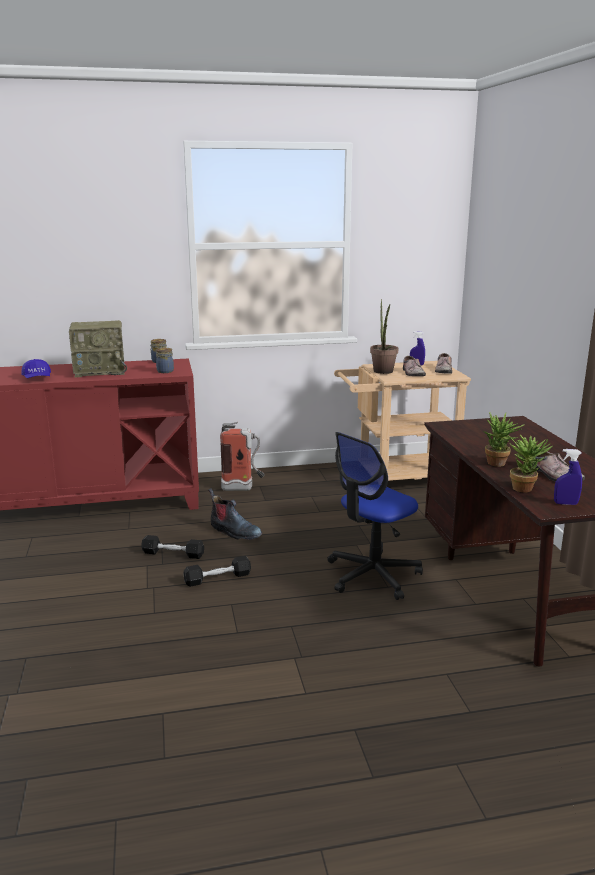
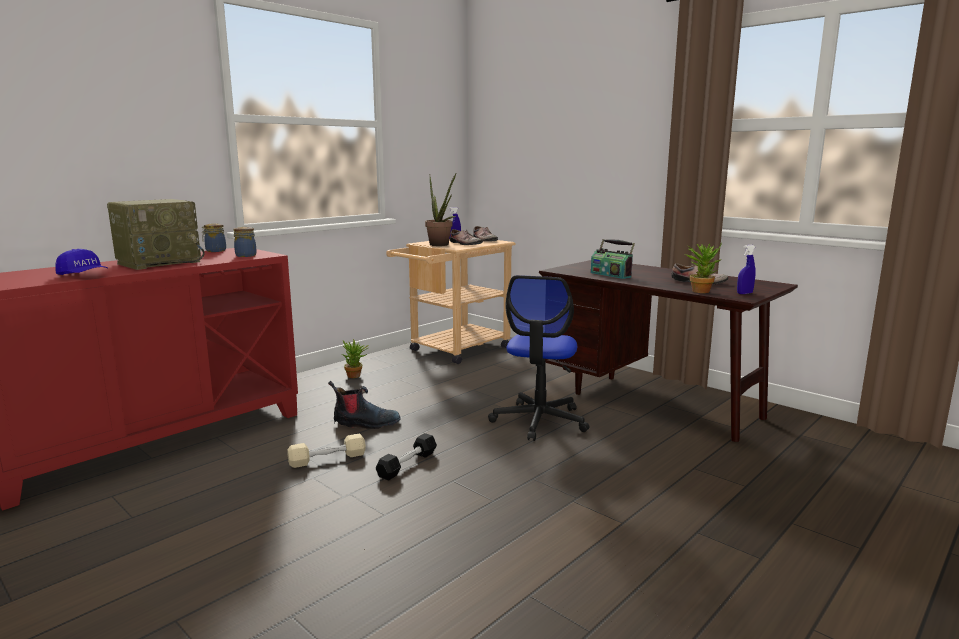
camera: 35 degrees left, 5 degrees down
black dumbbell [141,535,204,559] -> beige dumbbell [287,433,366,468]
fire extinguisher [220,422,265,491] -> none
potted plant [483,412,524,467] -> potted plant moved to [342,339,369,378]
none -> radio [591,239,635,279]

